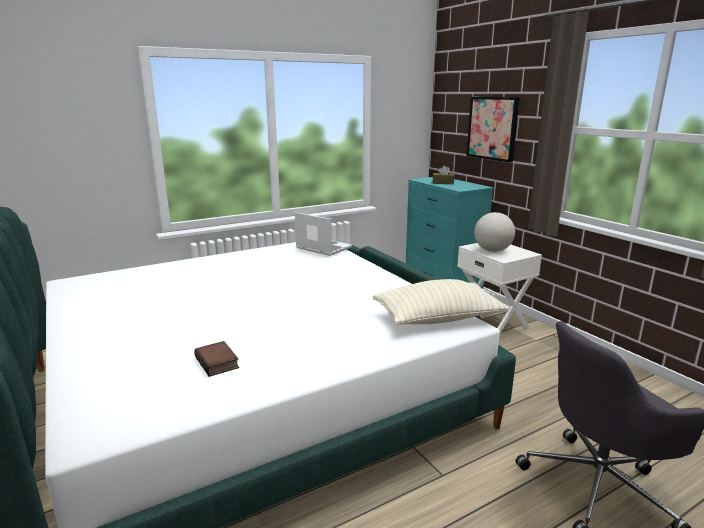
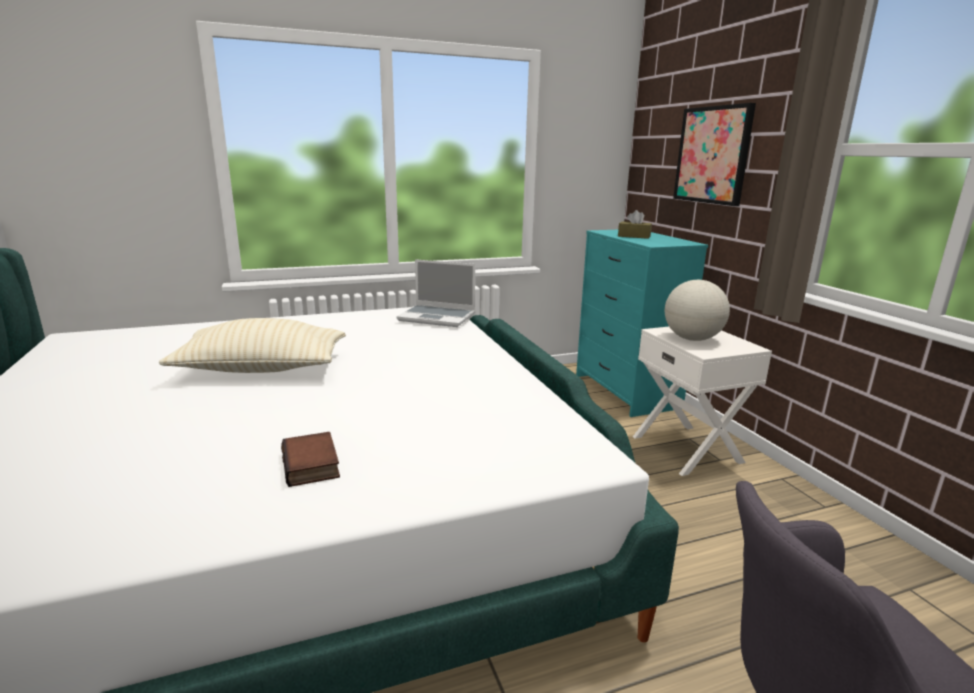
camera: 10 degrees right, 0 degrees up
book [194,341,239,377] -> book moved to [281,432,340,487]
laptop [295,212,352,256] -> laptop turned 150 degrees clockwise [396,259,475,327]
beige pillow [373,279,510,325] -> beige pillow moved to [159,318,346,373]

